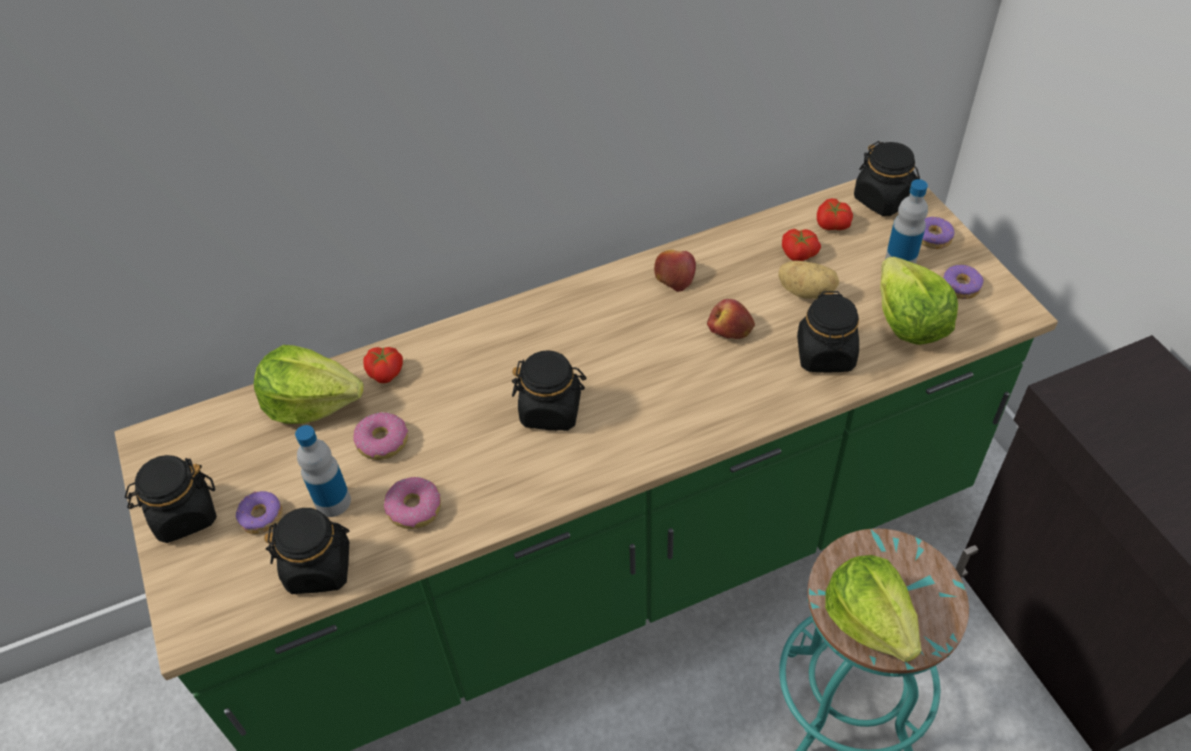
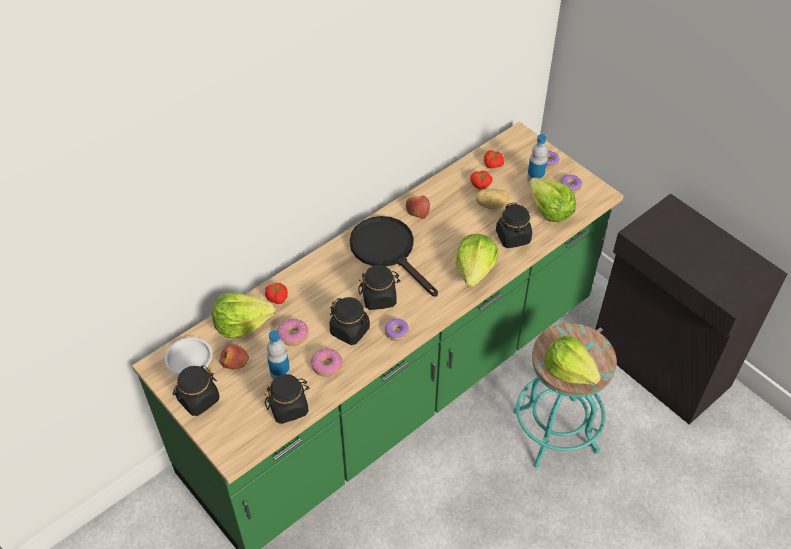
camera: 20 degrees left, 0 degrees up
donut [236,491,282,534] -> donut moved to [385,319,409,341]
apple [707,299,755,339] -> apple moved to [220,344,249,370]
black jar [854,141,920,216] -> black jar moved to [329,297,370,345]
none -> white plate [165,337,212,375]
none -> black frying pan [350,216,438,297]
none -> lettuce [455,234,498,287]

